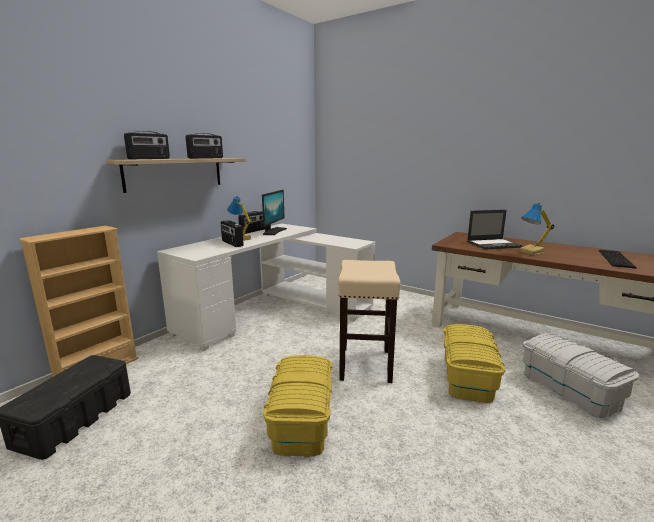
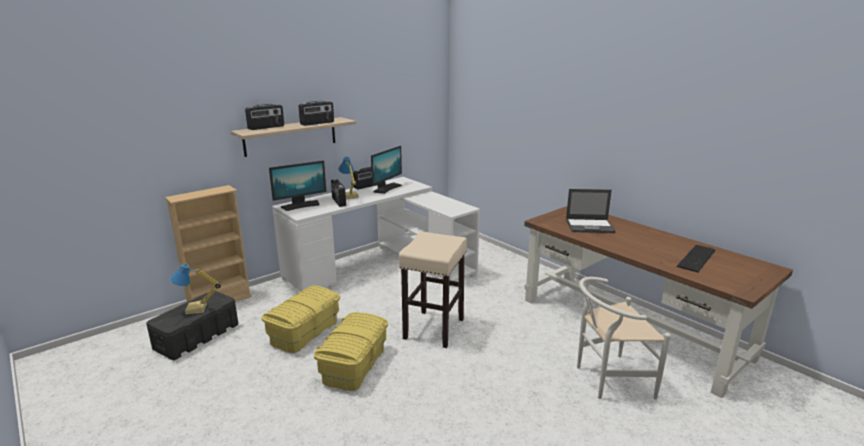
camera: 15 degrees right, 5 degrees up
yellow storage box [443,324,505,403] -> yellow storage box moved to [261,286,340,353]
table lamp [519,203,554,255] -> table lamp moved to [169,263,222,314]
white storage box [522,333,639,418] -> white chair [577,277,671,399]
none -> monitor [269,161,326,211]

